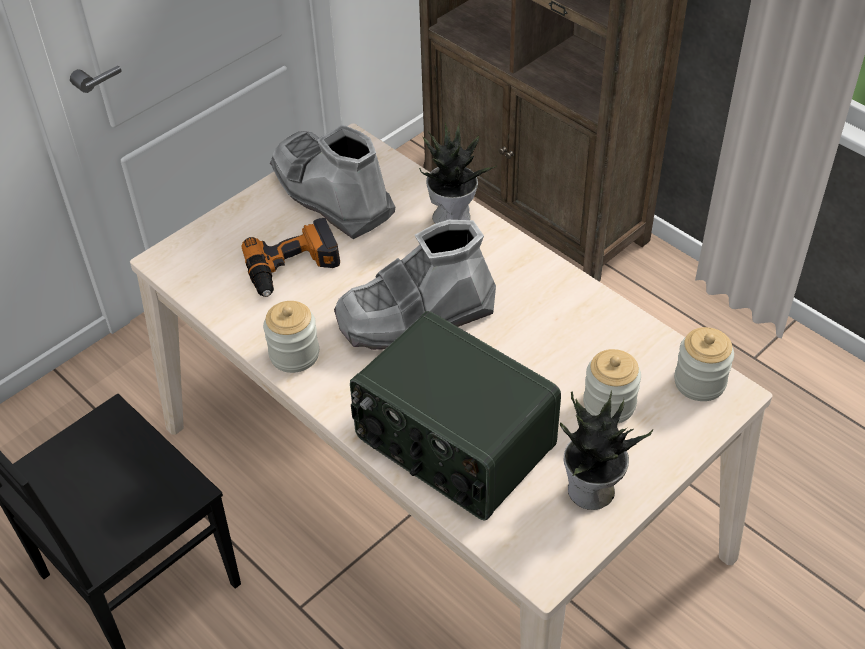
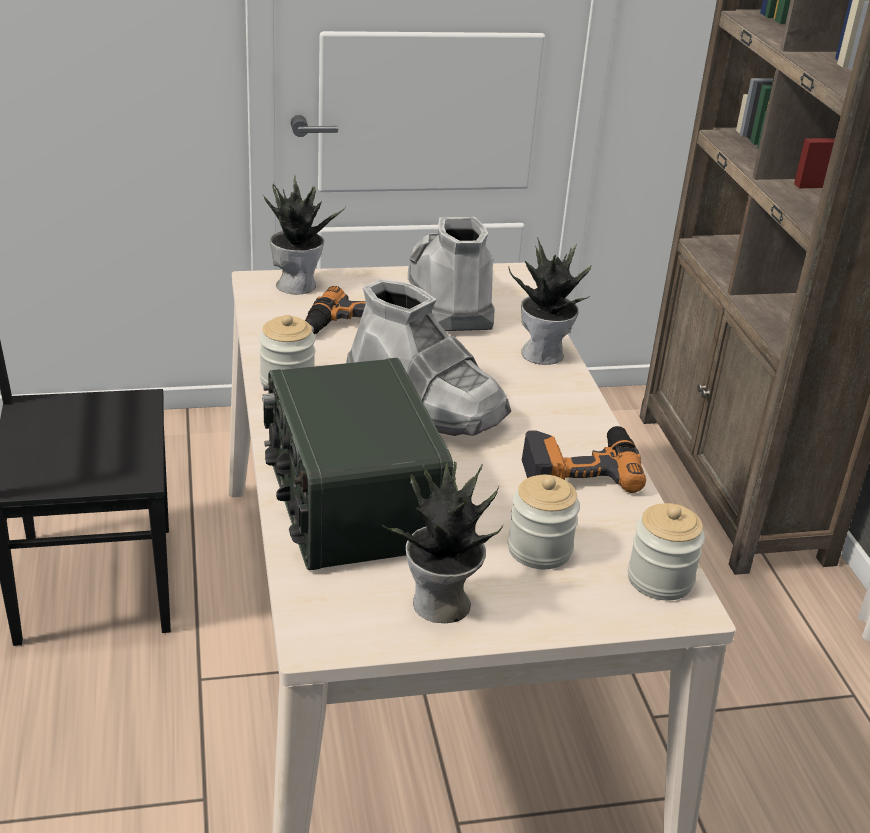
camera: 30 degrees right, 15 degrees down
grey boot [334,220,496,350] -> grey boot turned 150 degrees counterclockwise [346,279,511,436]
none -> potted plant [263,176,345,295]
none -> power drill [522,426,646,493]

